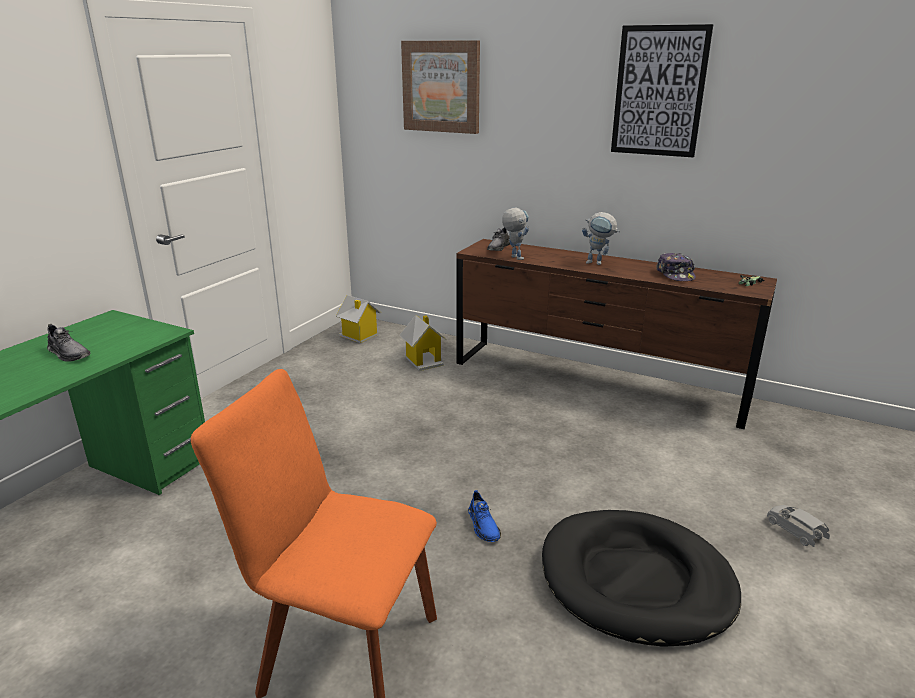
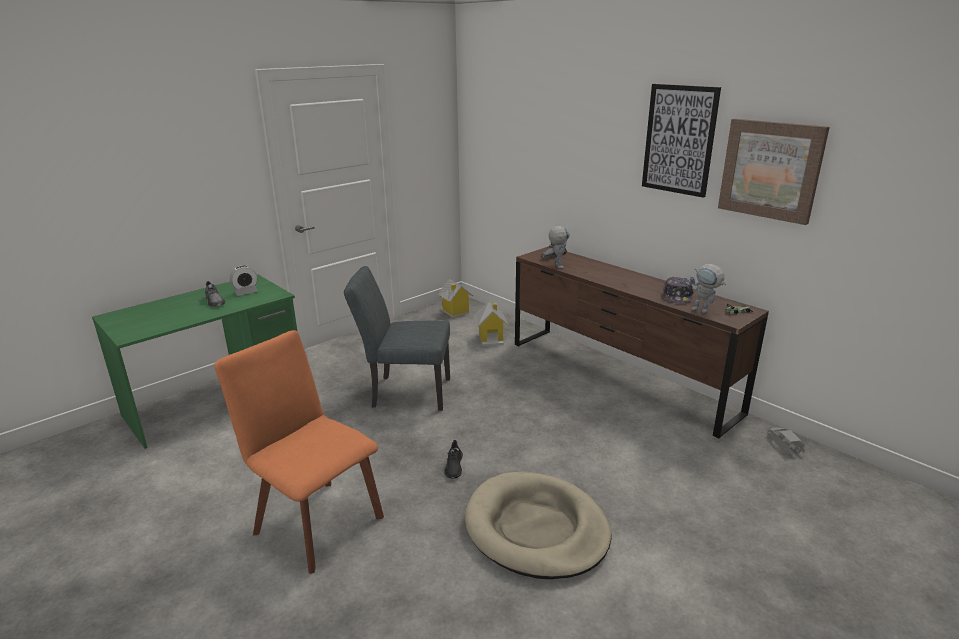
camera: 20 degrees right, 0 degrees up
picture [401,40,480,134] -> picture moved to [718,119,830,225]
blue shoe [468,490,501,542] -> black shoe [444,440,463,479]
black dog bed [542,510,741,647] -> beige dog bed [465,472,611,579]
toy robot [582,212,620,265] -> toy robot moved to [690,264,726,313]
grey toy car [767,505,830,547] -> grey toy car moved to [767,427,805,454]
none -> alarm clock [230,265,258,296]
none -> grey chair [344,266,450,411]

